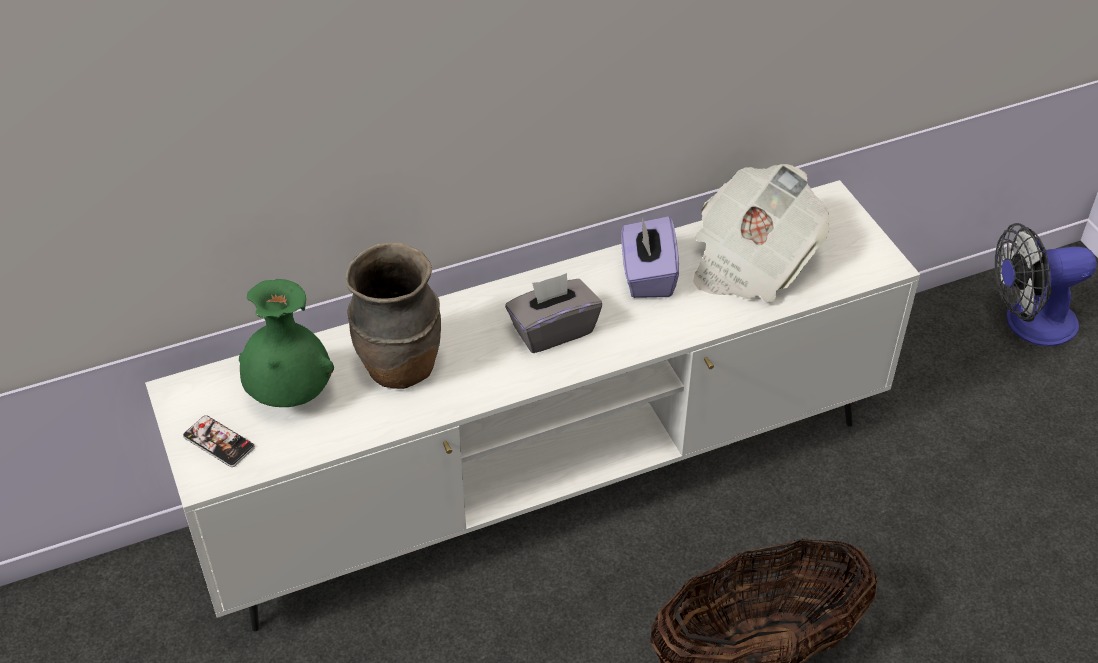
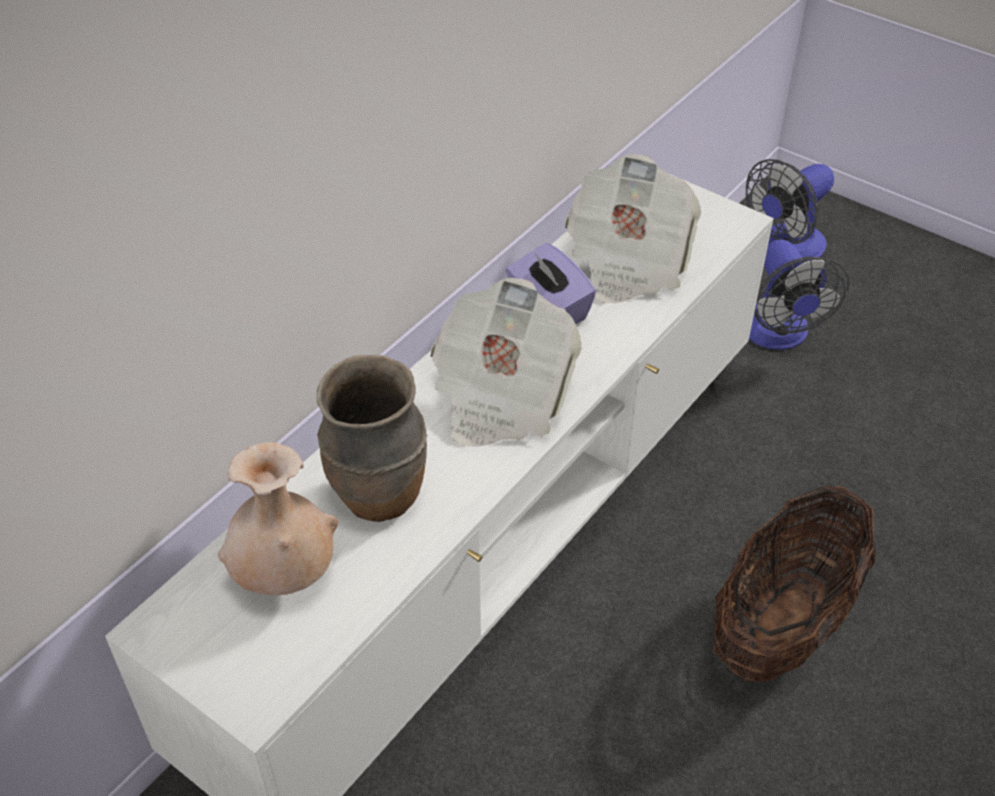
camera: 30 degrees left, 0 degrees up
phone [183,415,255,467] -> none
green vase [239,279,334,407] -> beige vase [218,442,338,596]
grey tissue box [505,273,602,353] -> newspaper [431,278,582,447]
none -> fan [749,240,849,350]

